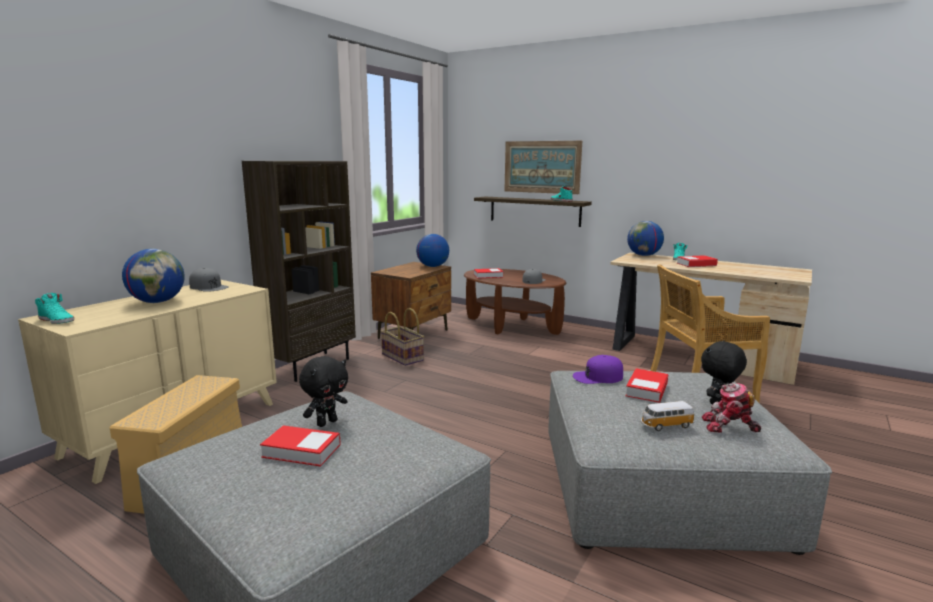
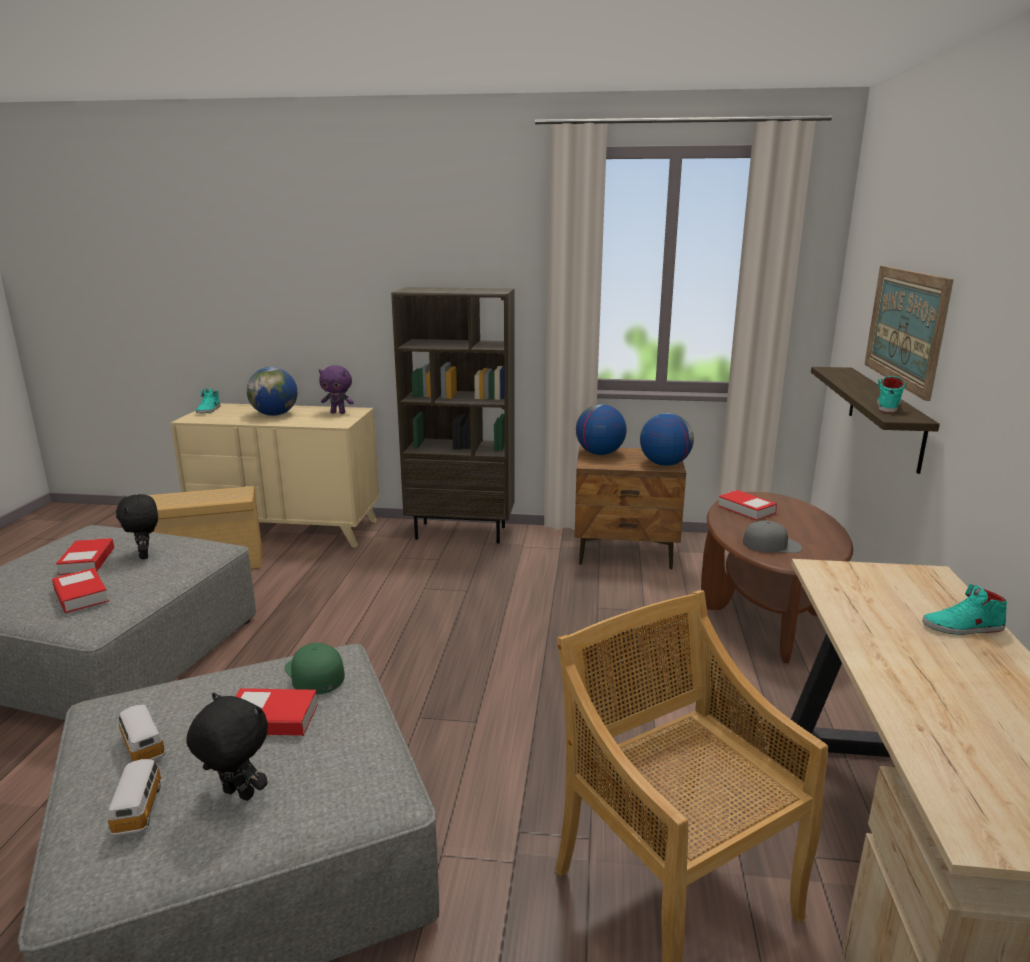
camera: 65 degrees right, 5 degrees up
grey cap [189,268,228,292] -> purple plush toy [319,365,354,414]
black plush toy [299,356,348,427] -> black plush toy turned 45 degrees clockwise [116,494,158,559]
basket [381,308,424,366] -> none
purple cap [573,355,623,384] -> green cap [284,643,345,695]
globe [627,221,664,256] -> globe moved to [576,404,627,455]
book [677,255,718,267] -> book moved to [52,568,109,613]
toy robot [702,383,761,433] -> toy car [107,759,162,836]

